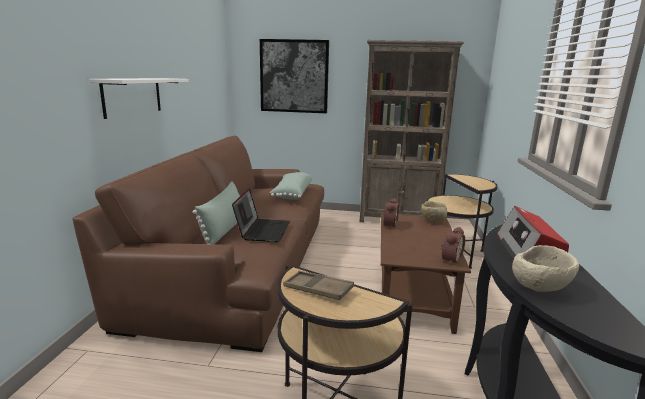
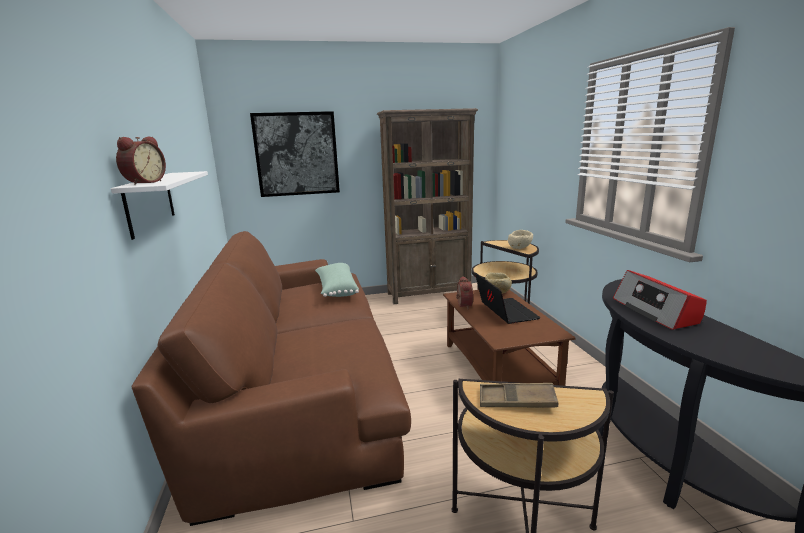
camera: 20 degrees left, 0 degrees up
green pillow [192,181,240,244] -> none
laptop [232,188,290,242] -> laptop moved to [475,273,541,324]
alarm clock [440,227,465,265] -> alarm clock moved to [116,137,166,185]
beige bowl [512,245,579,292] -> beige bowl moved to [508,230,533,249]

